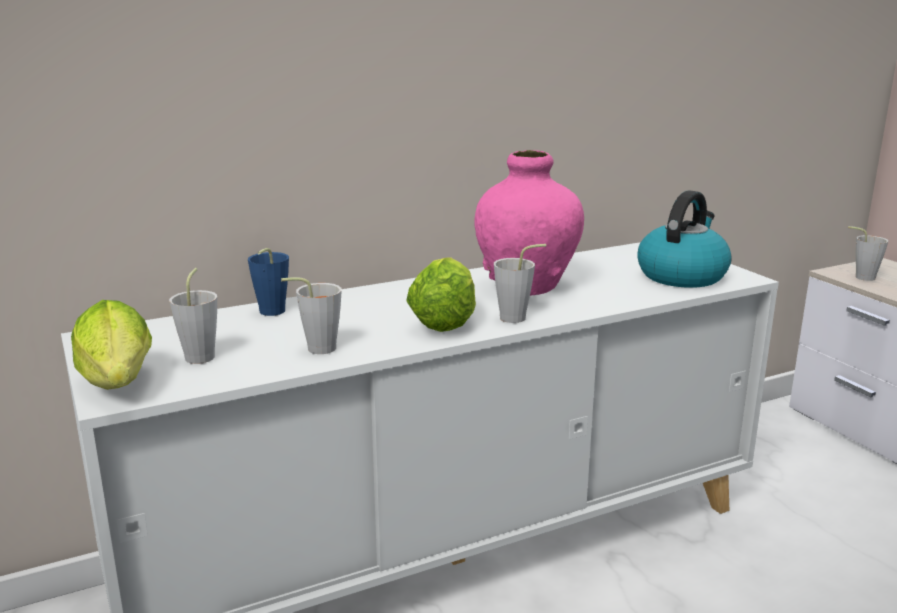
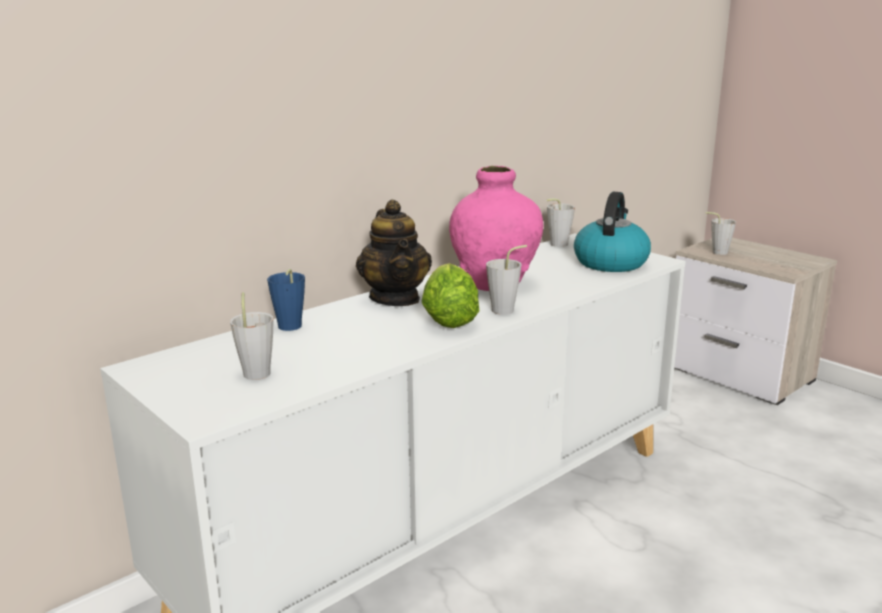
camera: 15 degrees left, 0 degrees up
lettuce [71,300,152,390] -> none
grey cup [281,277,342,354] -> grey cup moved to [546,198,575,247]
none -> teapot [356,199,432,306]

